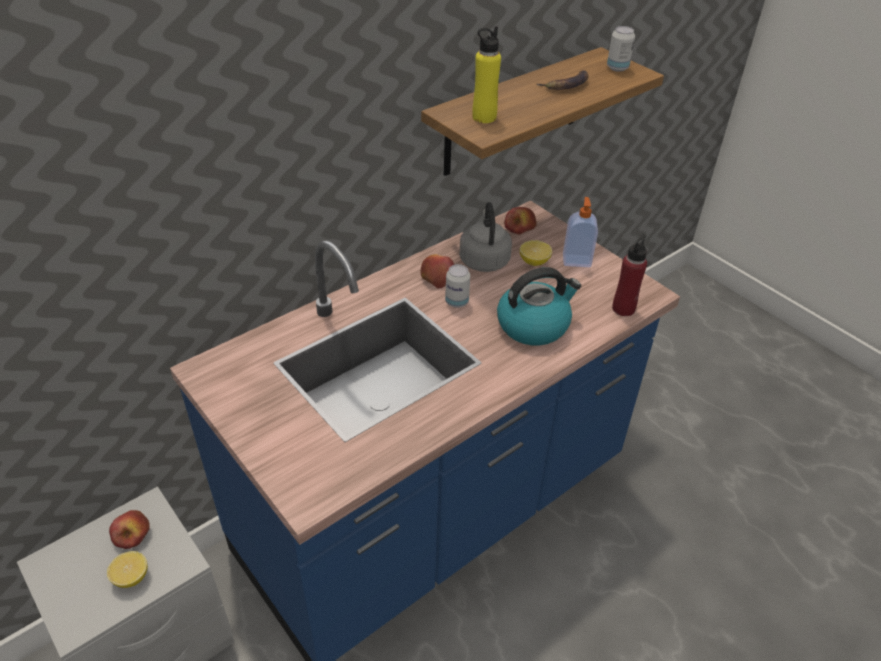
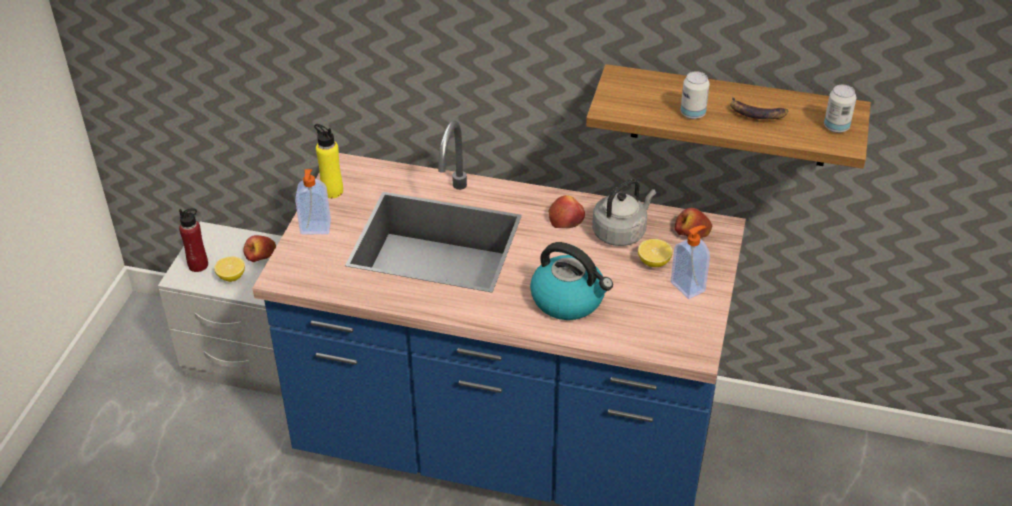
camera: 55 degrees right, 0 degrees up
can [445,264,470,308] -> can moved to [680,71,710,119]
yellow bottle [472,26,501,123] -> yellow bottle moved to [314,124,343,198]
red bottle [612,234,647,316] -> red bottle moved to [179,208,208,272]
none -> soap dispenser [295,169,331,234]

